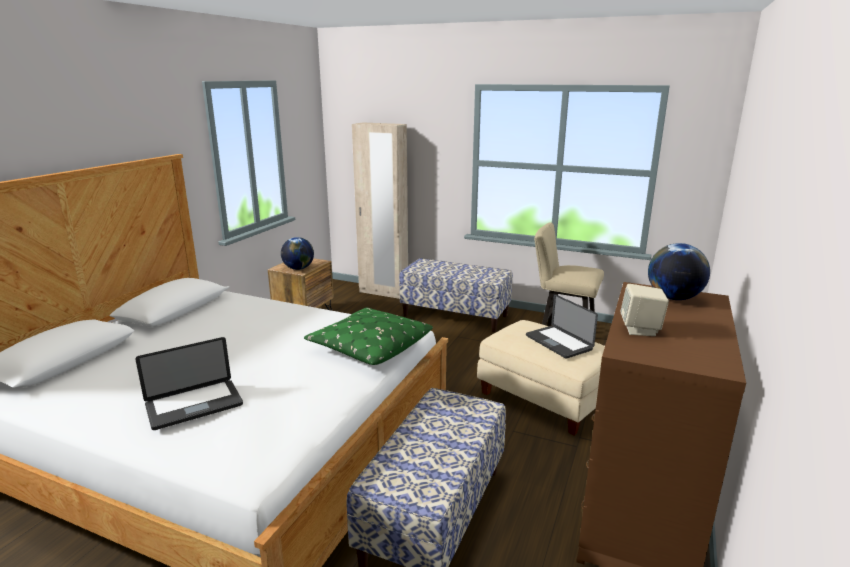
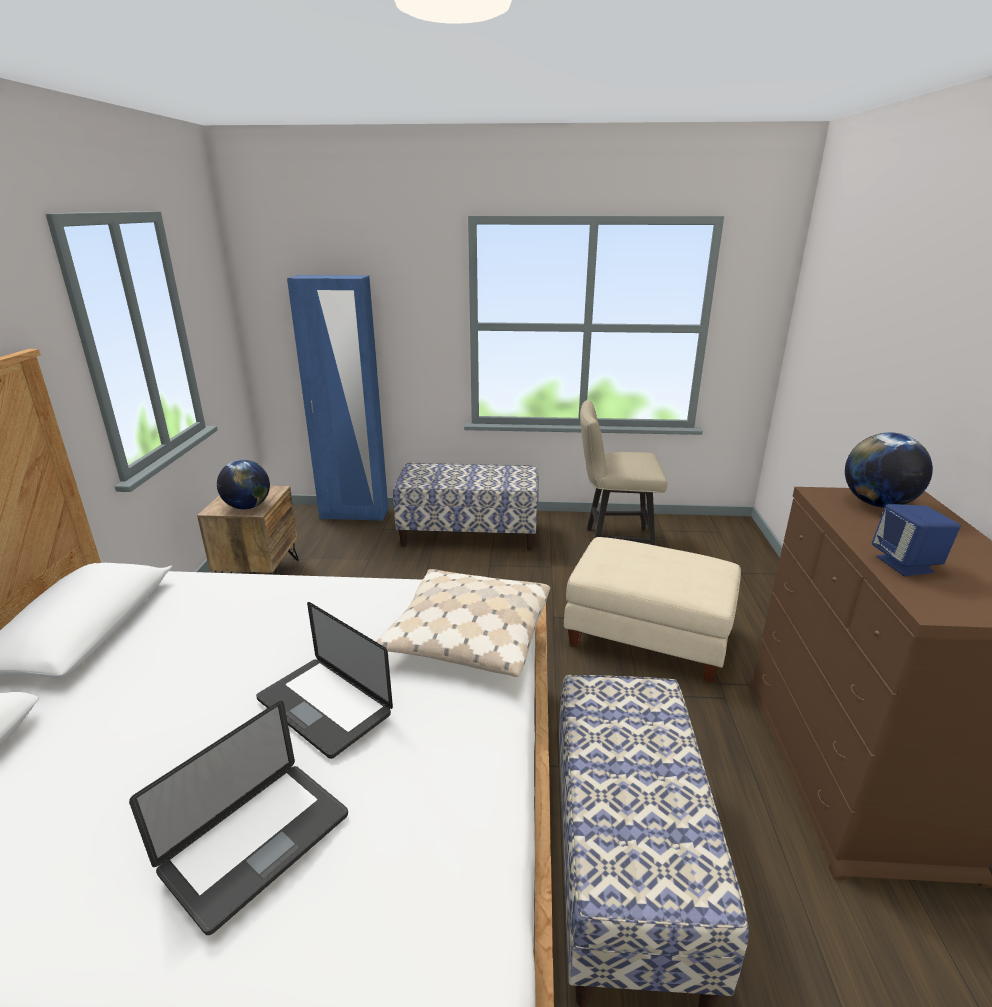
camera: 20 degrees left, 5 degrees up
green pillow [304,307,433,365] -> beige pillow [376,569,550,677]
beige wardrobe [352,122,408,299] -> blue wardrobe [287,275,388,521]
laptop [526,294,598,359] -> laptop moved to [256,602,393,759]
beige speaker [620,284,669,336] -> blue speaker [872,504,961,576]

